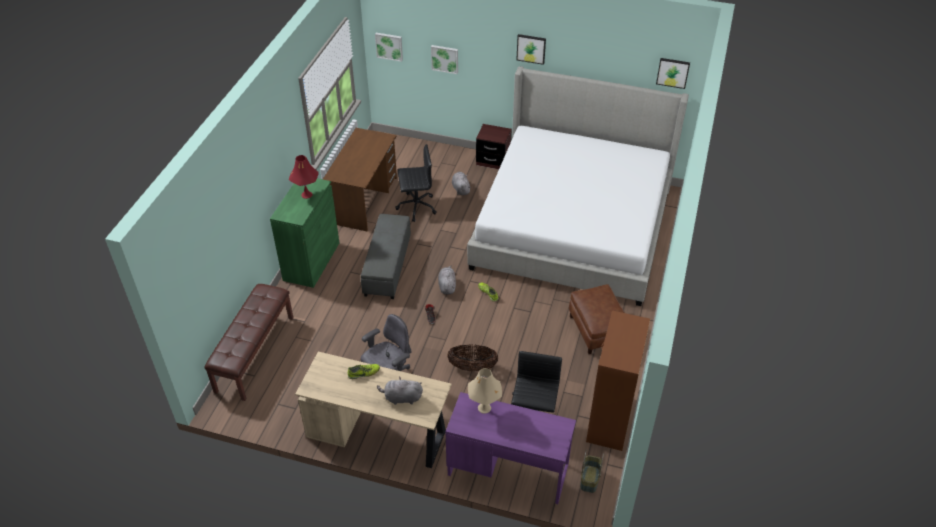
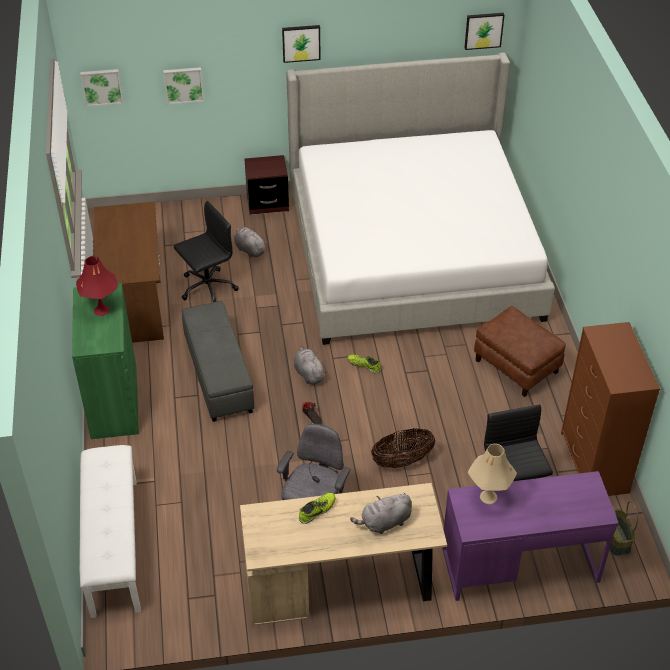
camera: 25 degrees left, 0 degrees up
brown bench [204,284,293,401] -> white bench [79,445,141,618]

